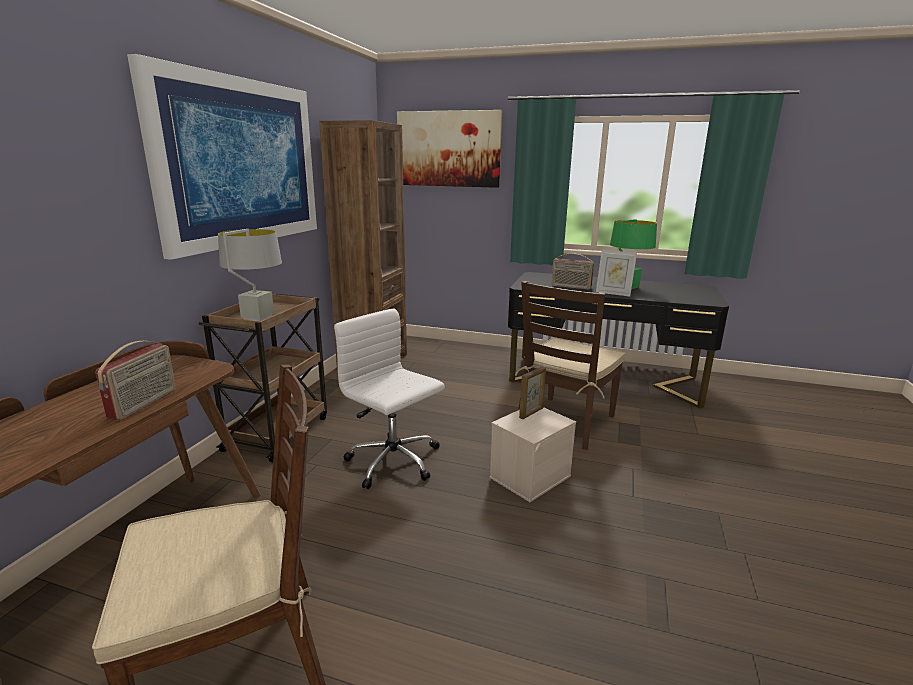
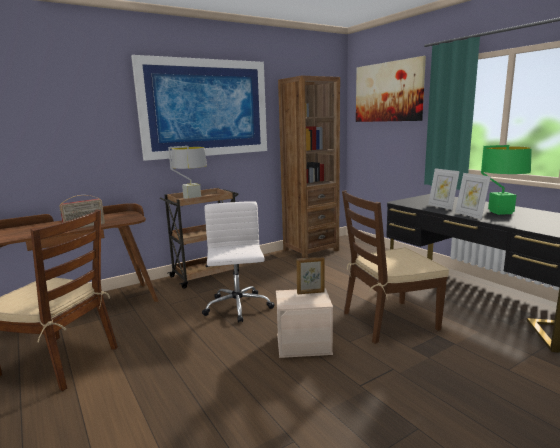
camera: 40 degrees right, 5 degrees down
radio [552,253,594,290] -> picture frame [428,168,460,210]

